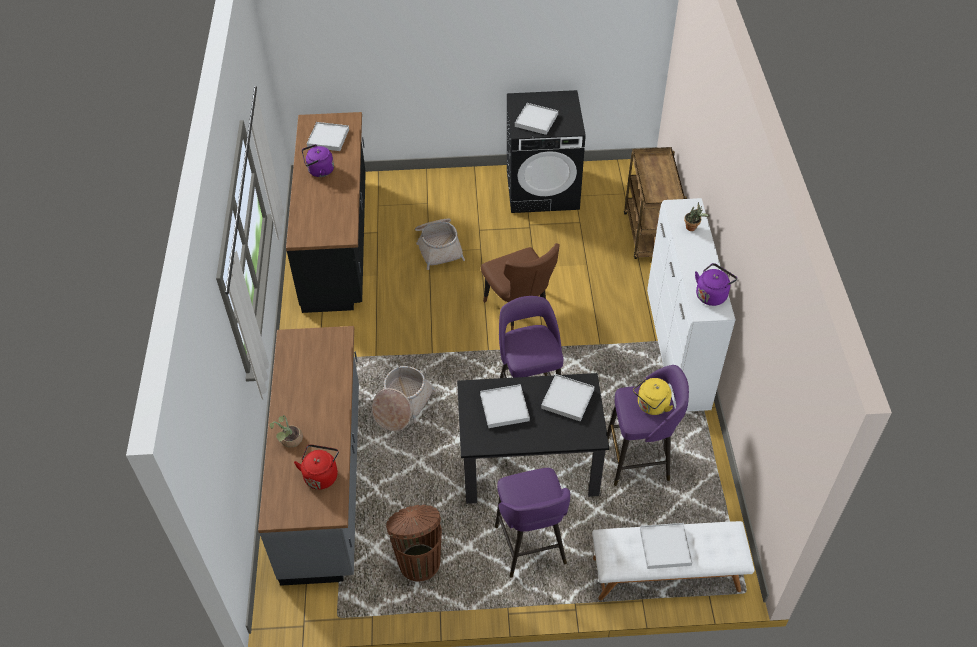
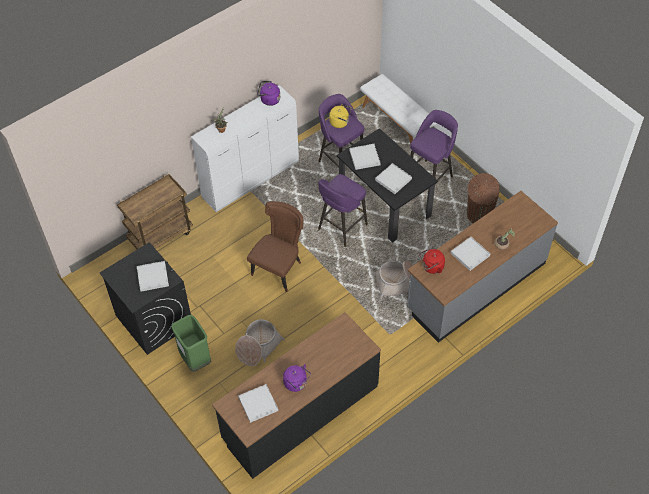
camera: 125 degrees left, 5 degrees up
red kettle [294,444,339,490] -> red kettle moved to [420,248,445,274]
white tray [640,523,692,569] -> white tray moved to [451,237,490,271]
none -> green trash can [171,315,211,372]

